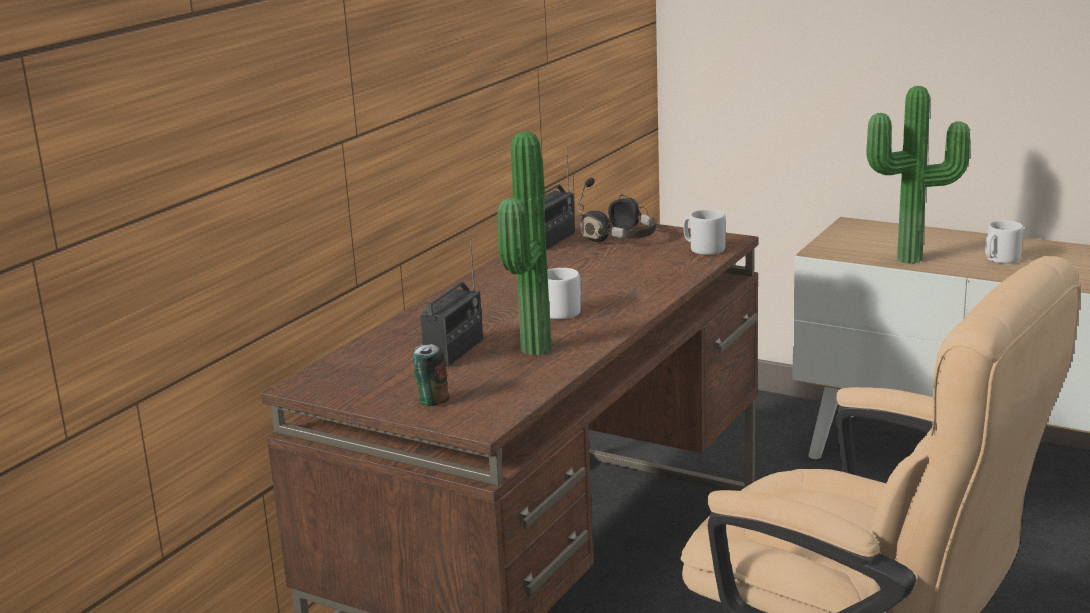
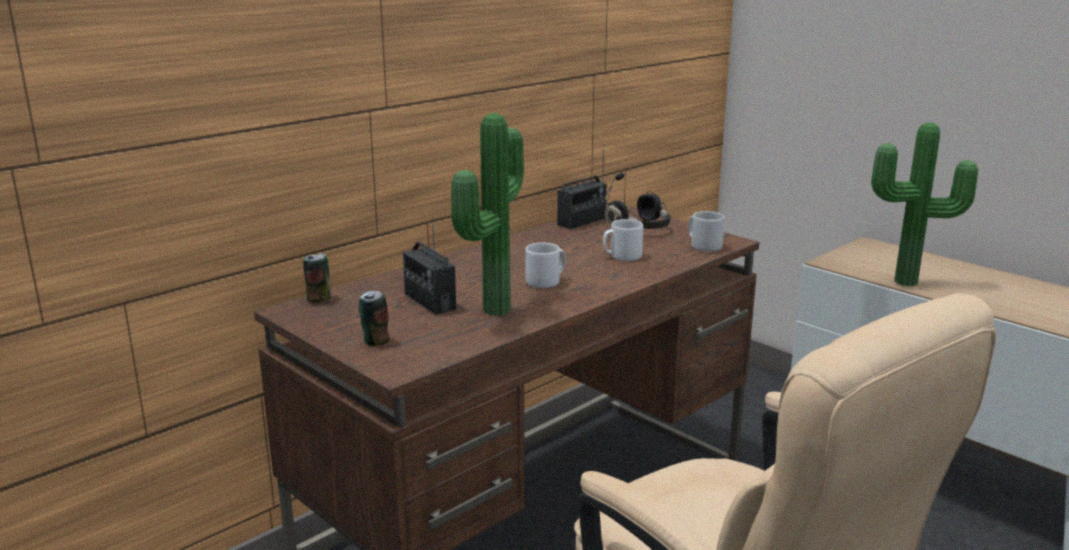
camera: 15 degrees right, 0 degrees up
radio [420,237,483,367] -> radio turned 105 degrees clockwise [403,218,456,315]
white mug [985,220,1023,264] -> white mug moved to [603,219,643,261]
none -> can [303,254,331,303]

